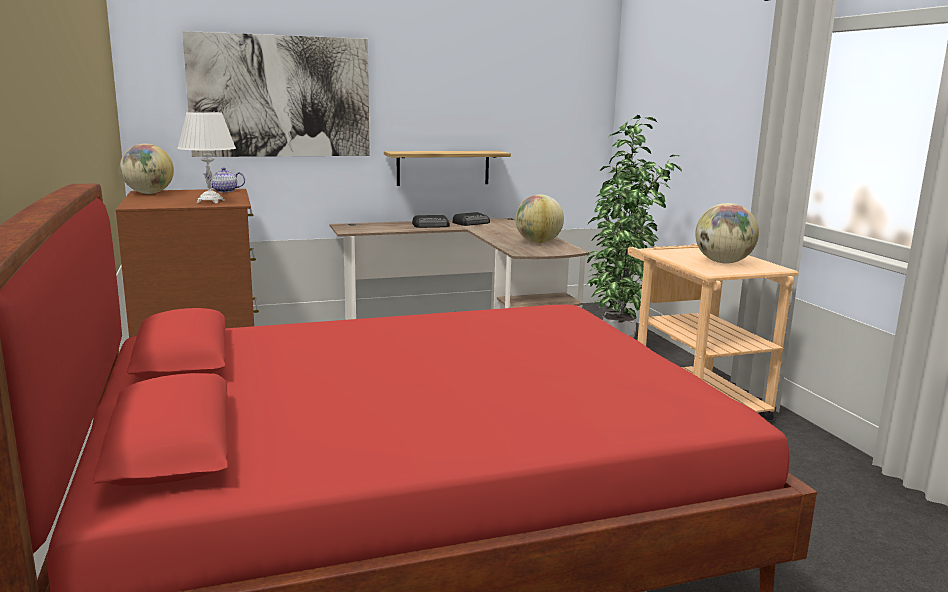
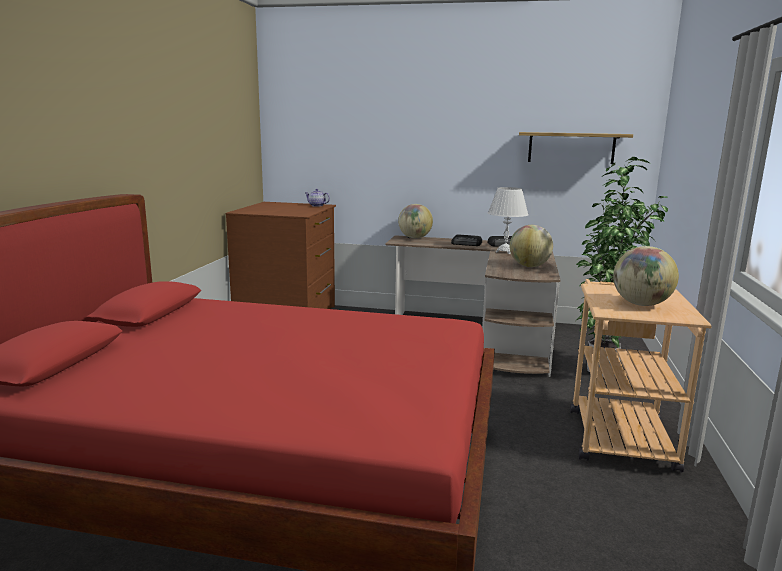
camera: 30 degrees right, 0 degrees up
globe [120,144,174,194] -> globe moved to [398,204,433,239]
white table lamp [177,112,236,203] -> white table lamp moved to [488,187,528,254]
picture [182,31,370,157] -> none
shelf [384,151,511,186] -> shelf moved to [519,132,633,164]

